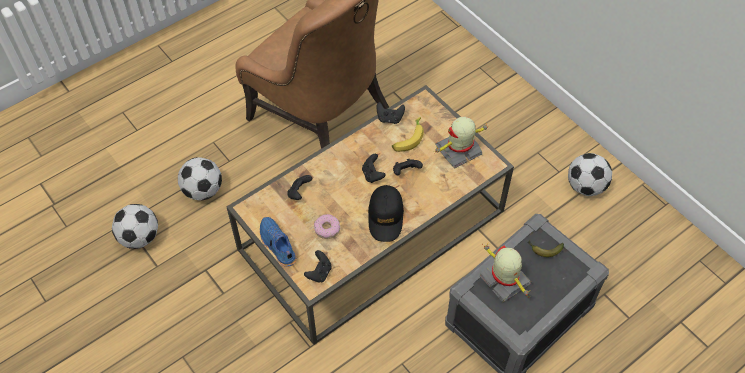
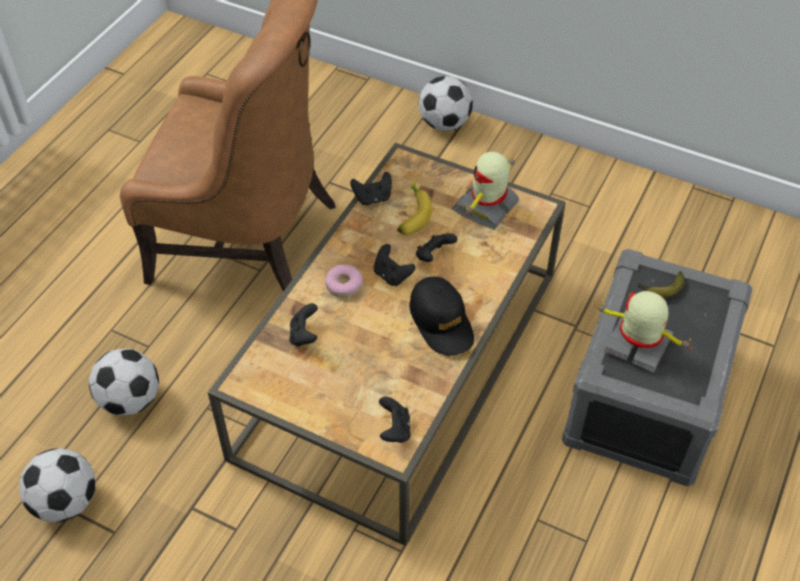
camera: 25 degrees left, 5 degrees down
blue shoe [260,217,297,267] -> none
donut [314,214,340,239] -> donut moved to [325,264,363,297]
football [568,153,612,196] -> football moved to [419,76,473,131]

